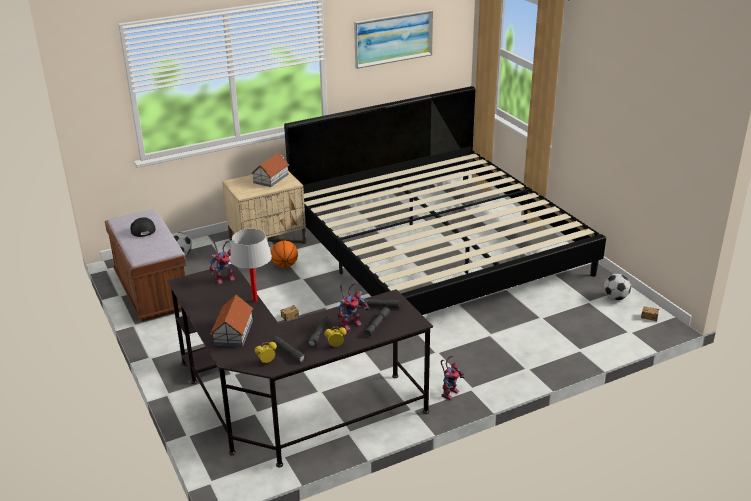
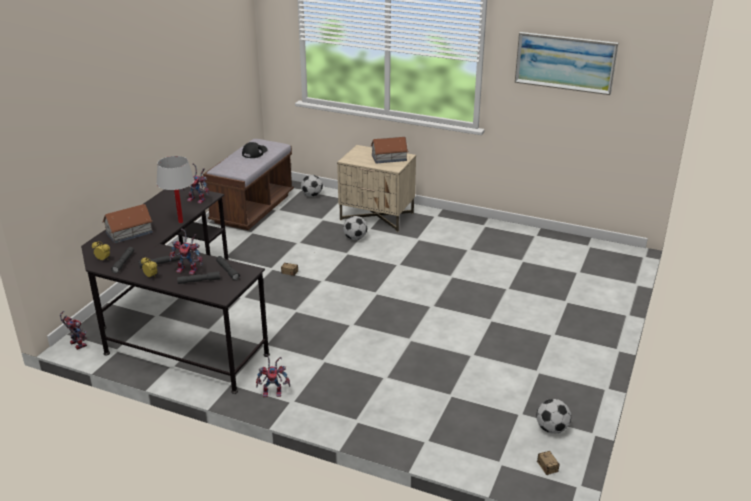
camera: 50 degrees right, 0 degrees up
basketball [271,241,298,268] -> football [343,216,367,240]
bed [284,86,606,315] -> none
none -> toy robot [60,311,87,350]

